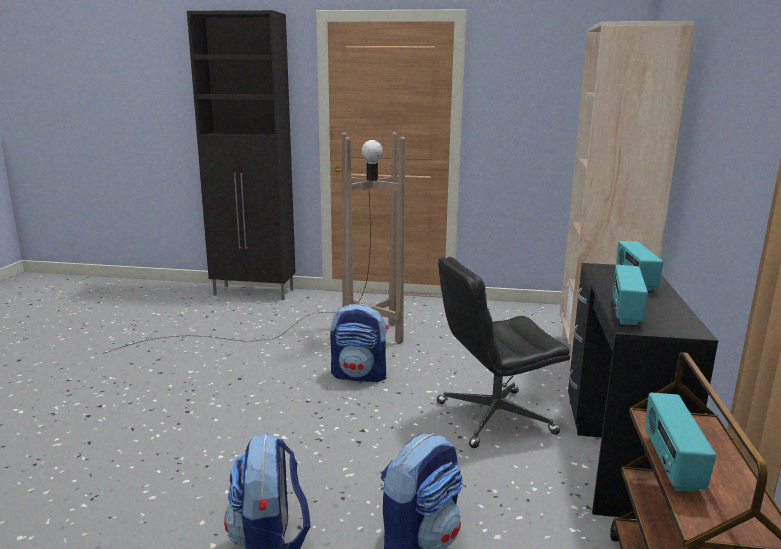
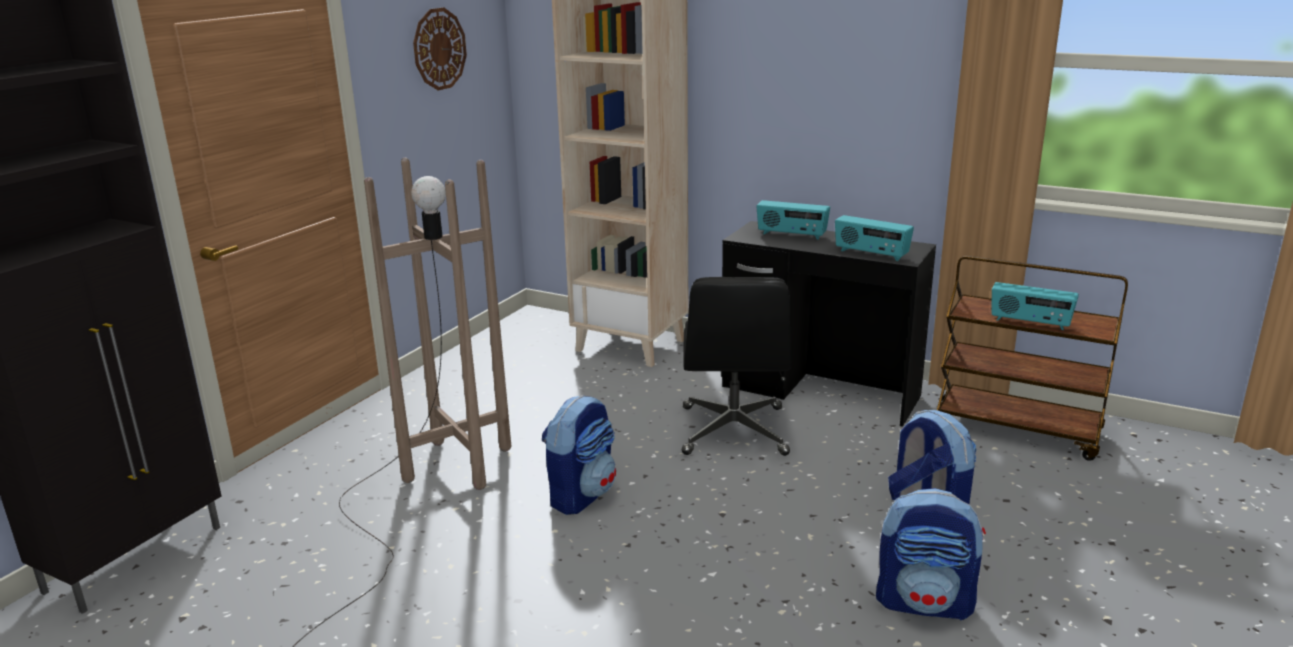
camera: 70 degrees left, 5 degrees up
none -> wall clock [413,7,467,90]

